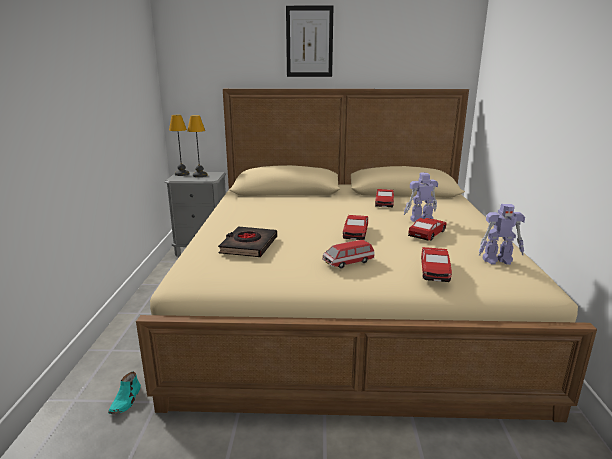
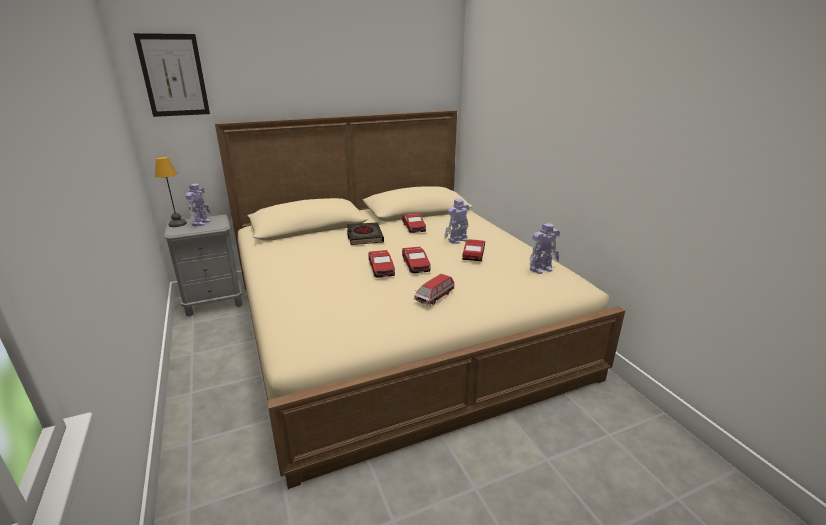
camera: 25 degrees left, 5 degrees up
turquoise shoe [108,372,141,414] -> none
table lamp [187,115,207,177] -> toy robot [186,184,211,227]
black book [218,226,277,257] -> black book moved to [347,222,384,245]
picture [286,5,334,77] -> picture moved to [134,33,210,117]
toy car [421,247,452,282] -> toy car moved to [369,250,395,278]

